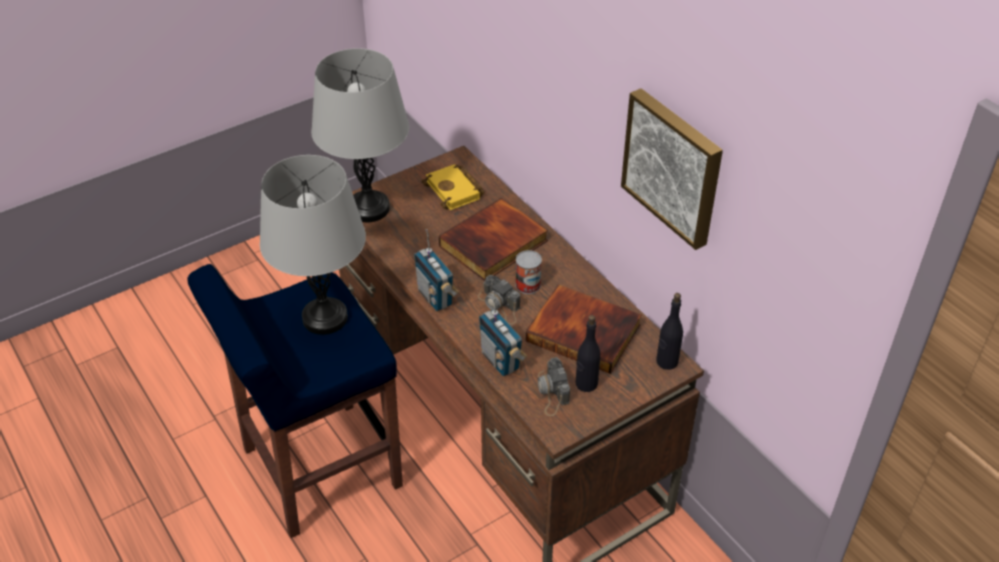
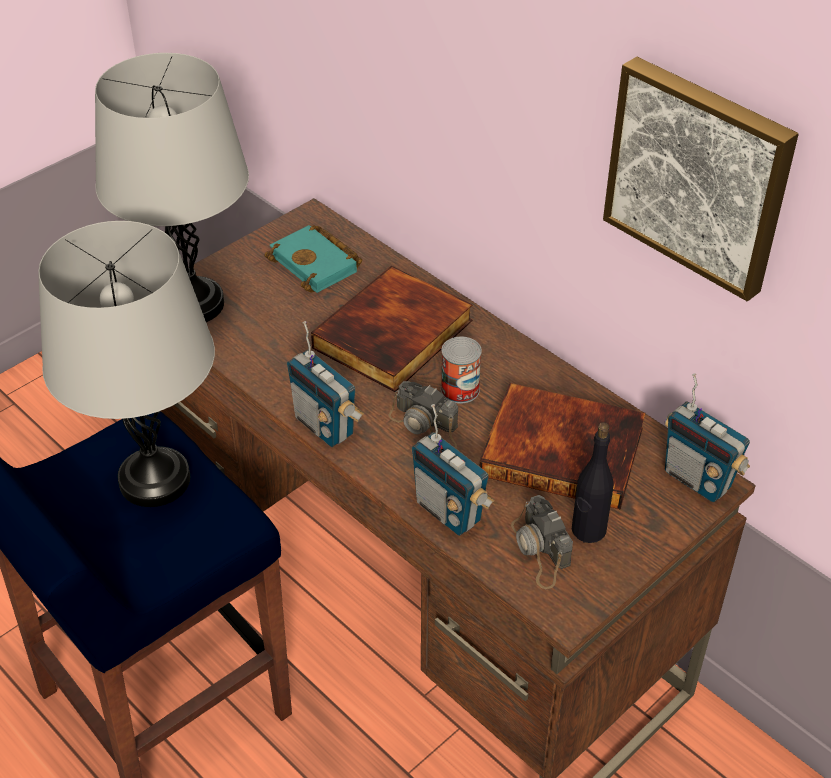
camera: 10 degrees left, 0 degrees up
yellow book [421,164,485,210] -> turquoise book [264,225,362,293]
black bottle [656,293,683,370] -> radio [665,373,750,502]

